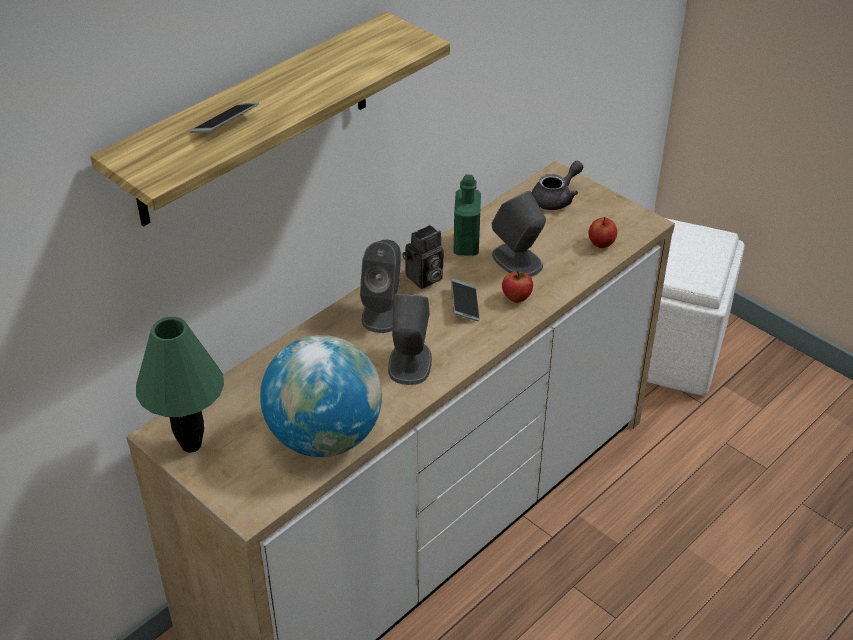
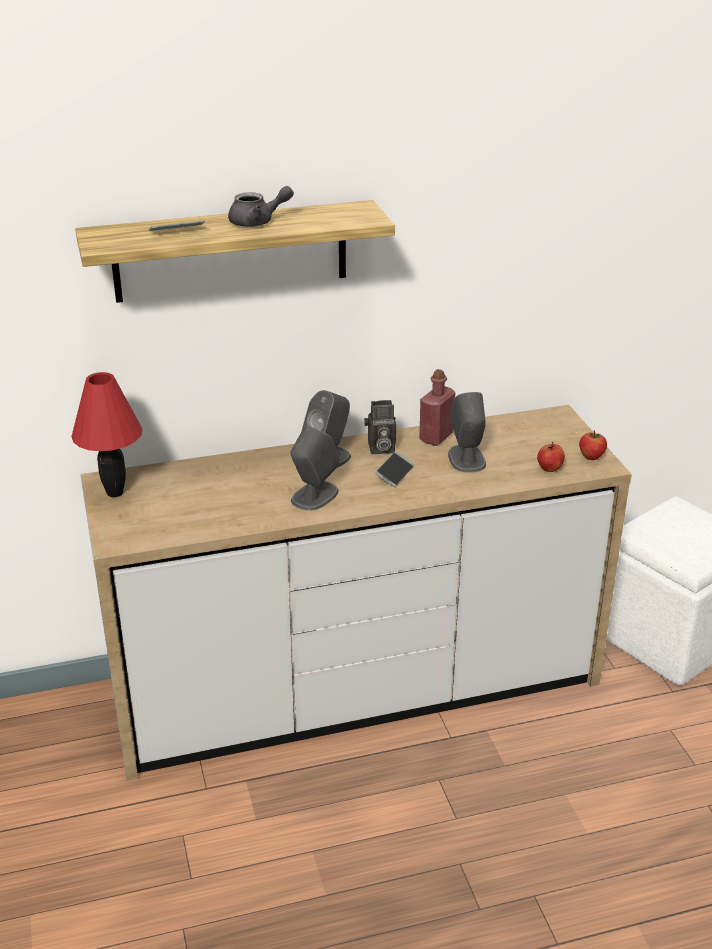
camera: 30 degrees right, 10 degrees down
green table lamp [136,317,224,453] -> red table lamp [71,372,143,497]
globe [260,335,382,457] -> none
green bottle [454,175,481,256] -> red bottle [419,369,455,446]
apple [502,271,533,303] -> apple moved to [579,430,607,460]
grey teapot [532,161,583,210] -> grey teapot moved to [228,186,294,227]

